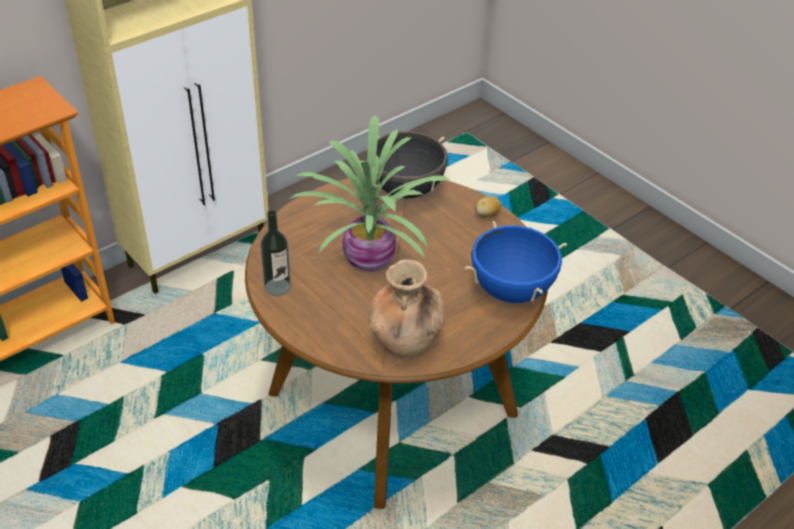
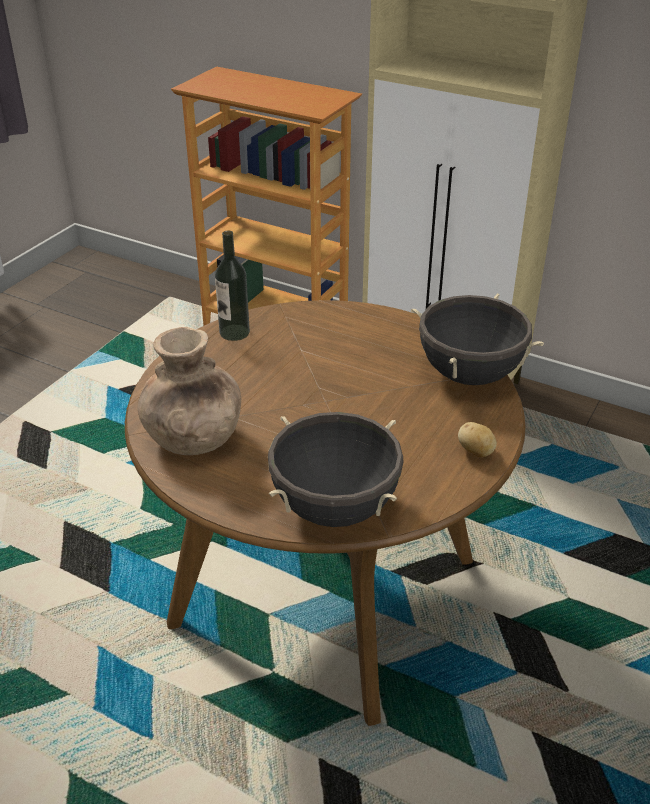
camera: 70 degrees right, 5 degrees down
potted plant [289,115,449,271] -> none
blue cooking pot [464,221,567,303] -> black cooking pot [268,412,404,527]

